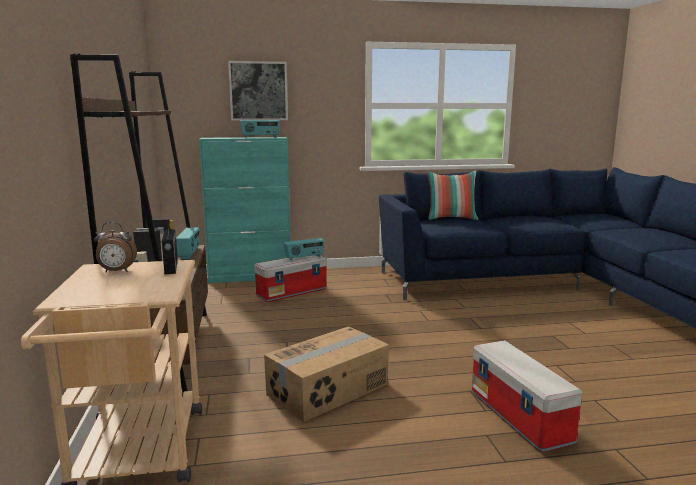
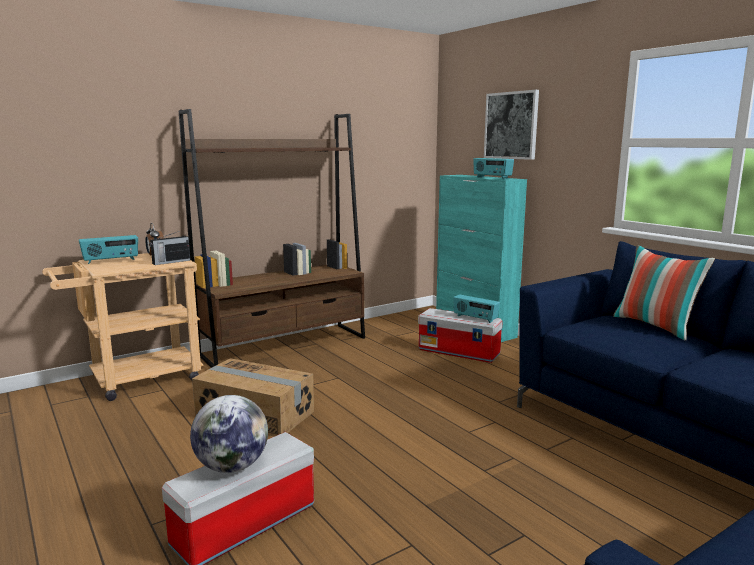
camera: 65 degrees right, 0 degrees up
radio [176,228,200,259] -> radio moved to [79,235,138,264]
none -> globe [190,395,268,473]

